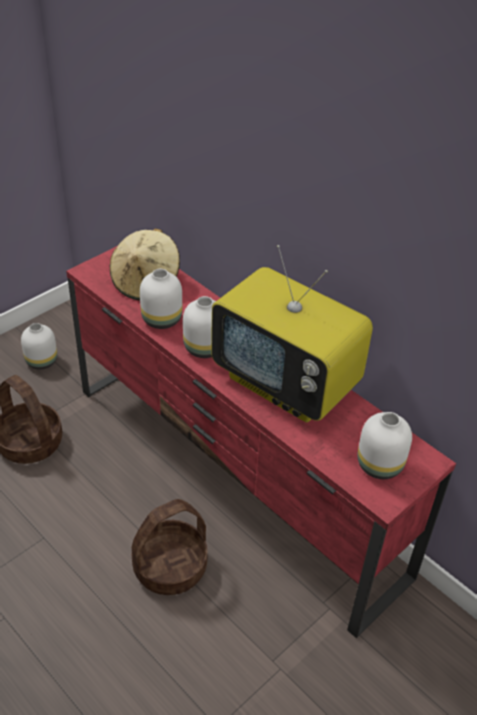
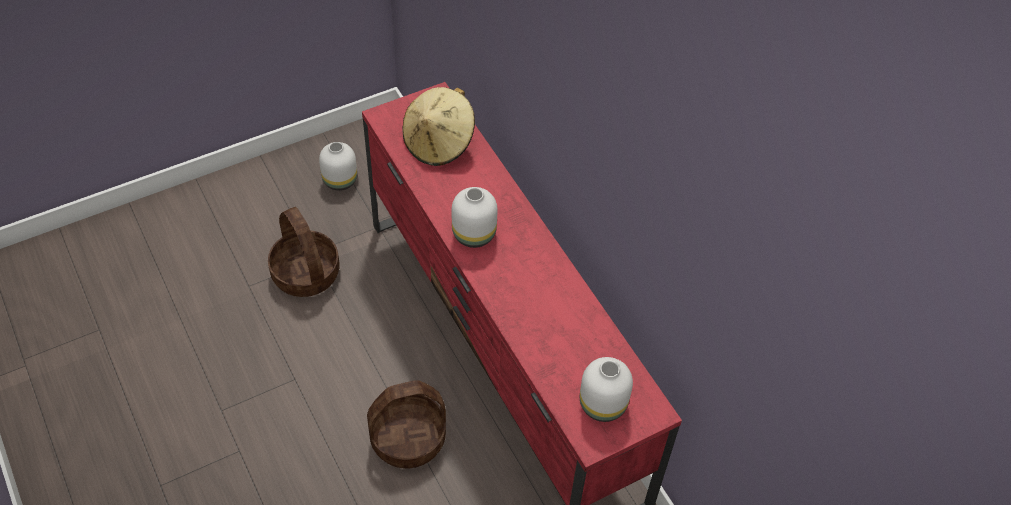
camera: 15 degrees right, 10 degrees up
white vase [140,269,182,329] -> none
television [211,245,373,422] -> none

